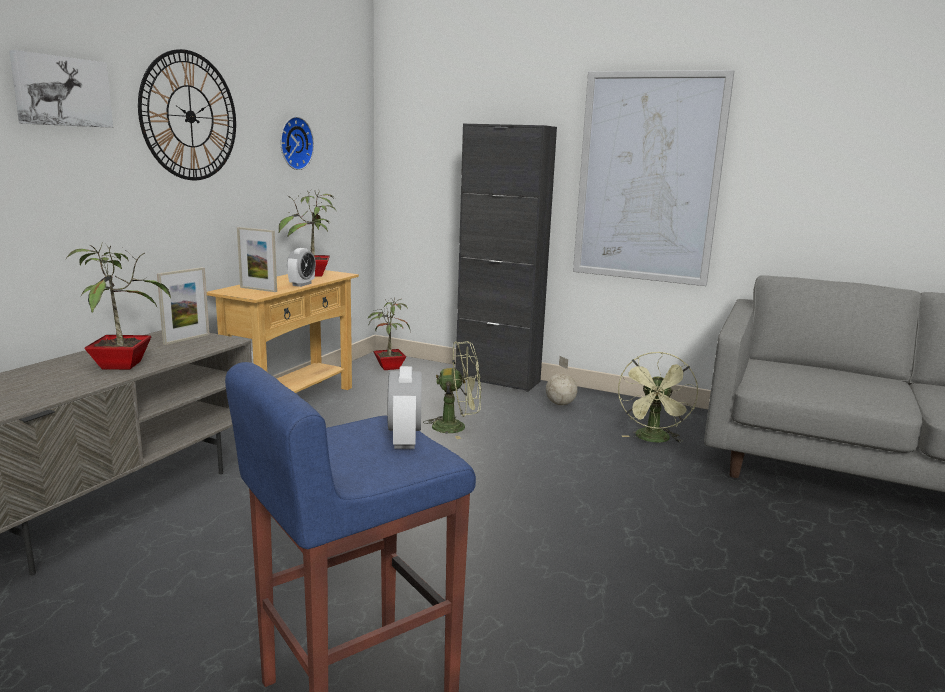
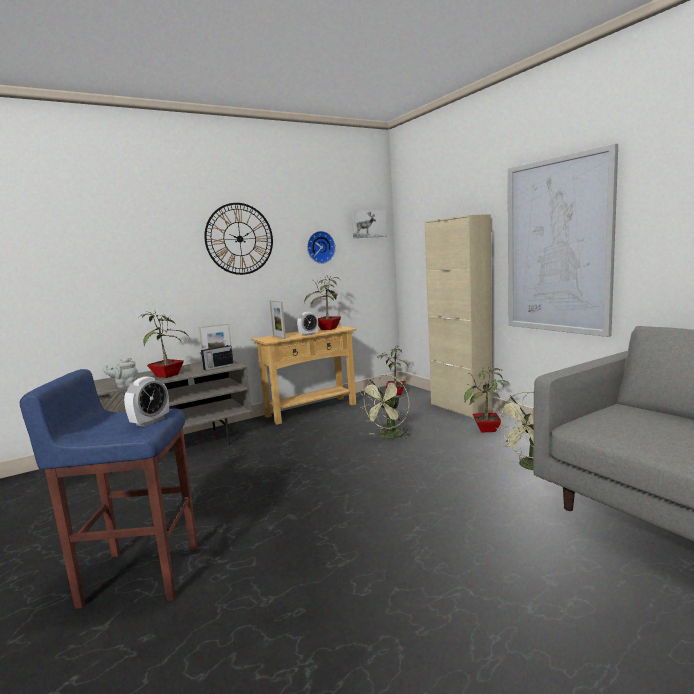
camera: 35 degrees right, 5 degrees down
picture [9,50,113,128] -> picture moved to [351,210,387,238]
green fan [423,341,481,439] -> green fan turned 90 degrees clockwise [359,374,412,440]
black cabinet [456,123,557,392] -> beige cabinet [424,214,493,419]
globe [546,356,578,405] -> potted plant [464,365,510,433]
none -> grey teapot [103,357,138,388]
none -> radio [201,341,234,371]

